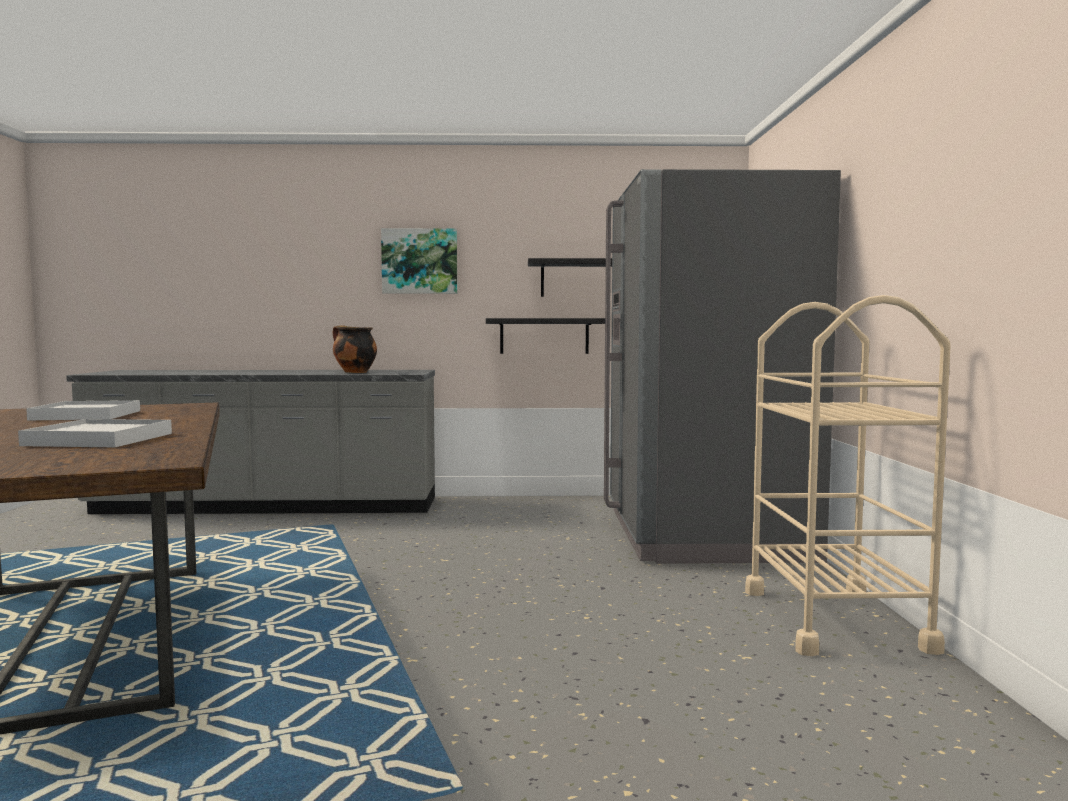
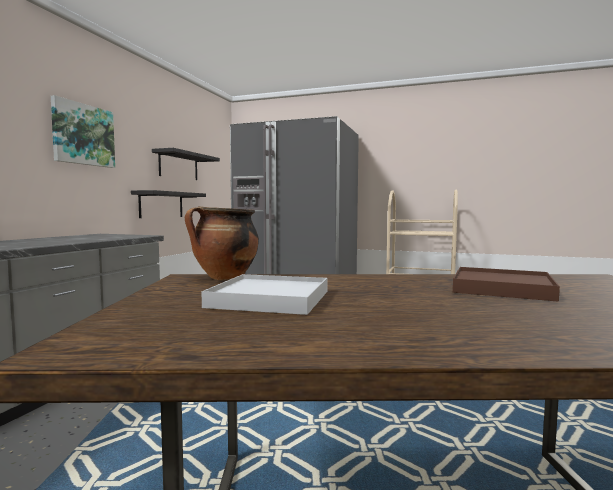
camera: 70 degrees left, 0 degrees up
white tray [18,419,172,447] -> brown tray [453,267,560,302]
cooking pot [333,325,377,373] -> cooking pot moved to [185,206,259,280]

